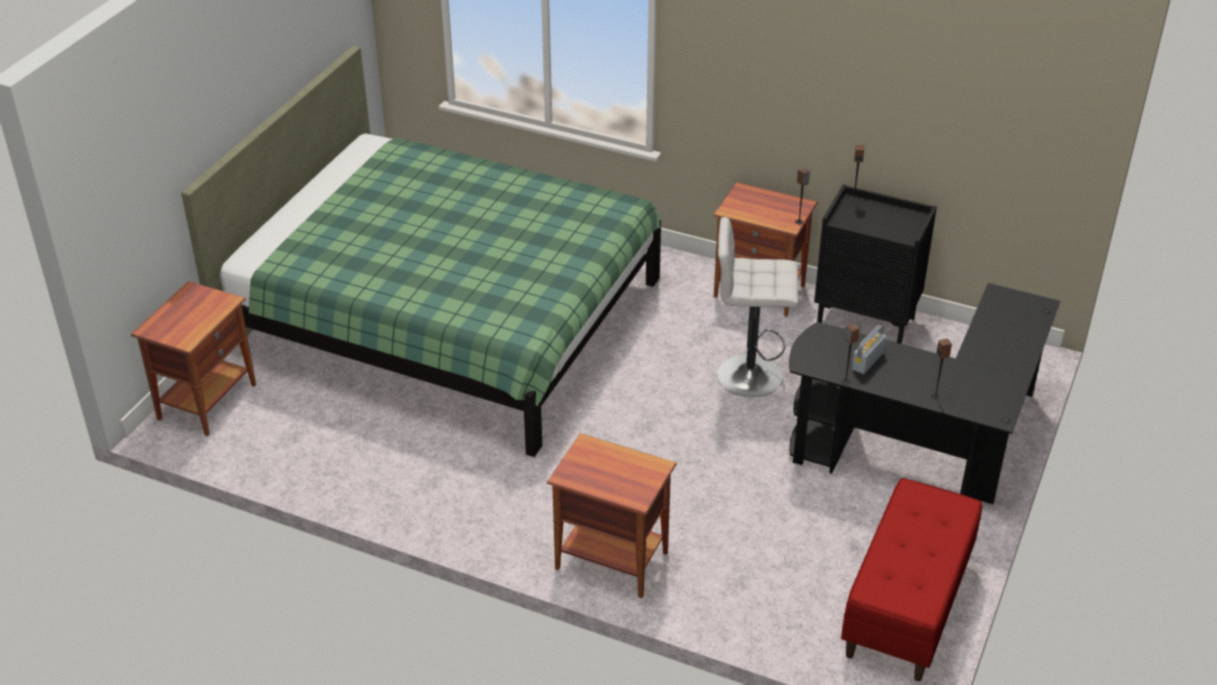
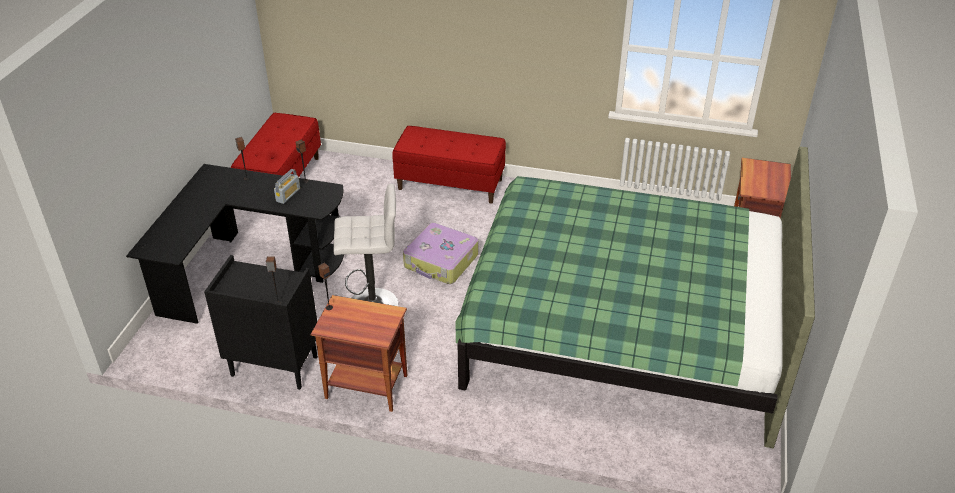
camera: 170 degrees right, 0 degrees up
nightstand [546,433,677,598] -> red bench [392,126,506,204]
none -> suitcase [403,223,478,284]

